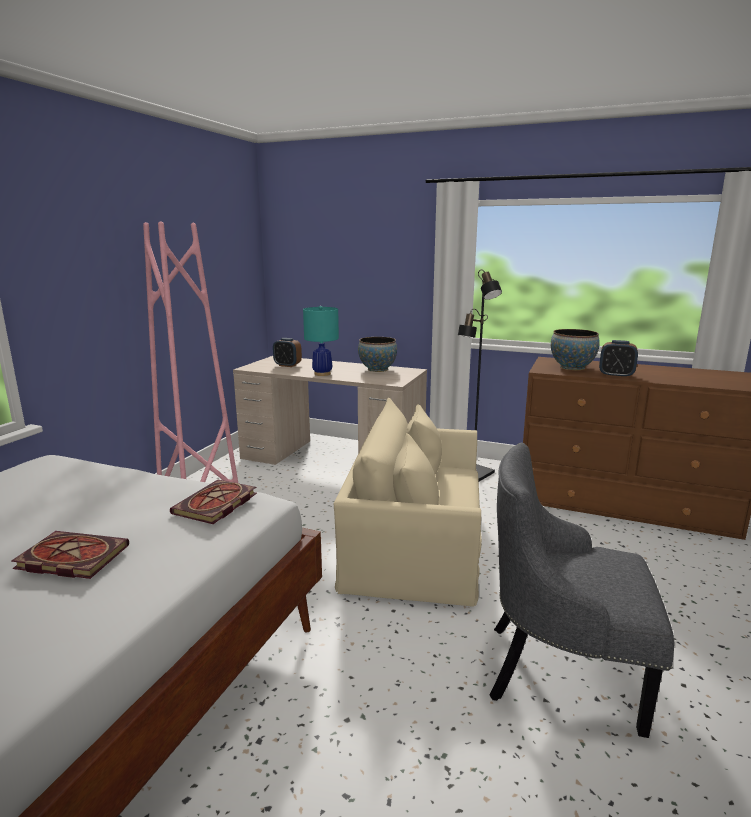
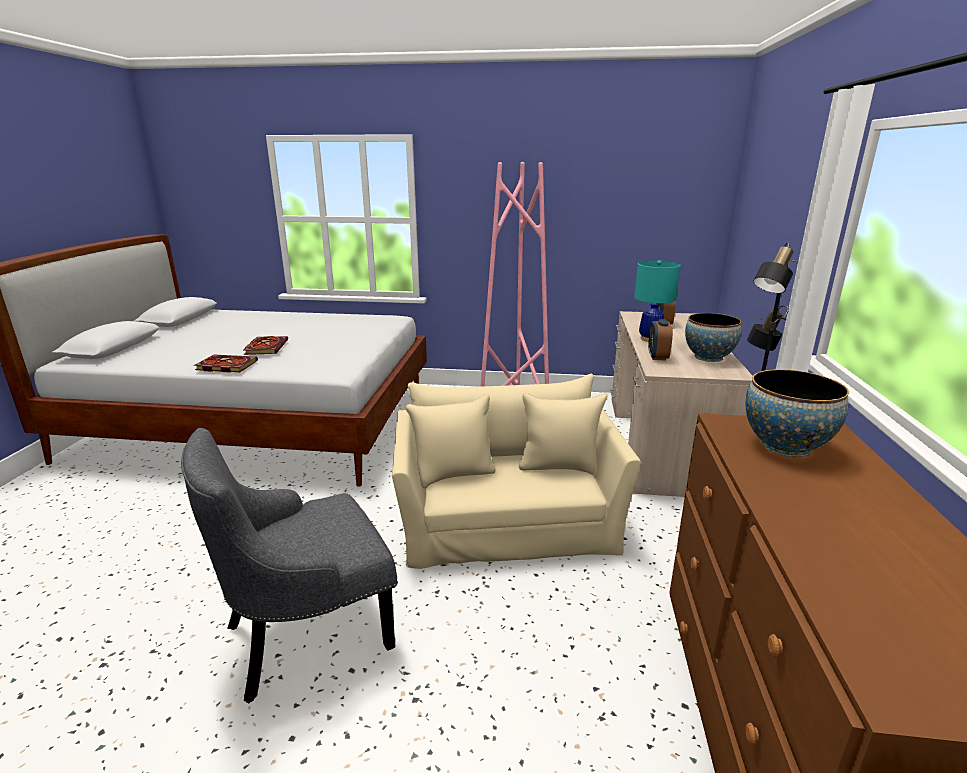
camera: 75 degrees right, 5 degrees up
book [170,480,257,524] -> book moved to [194,354,258,373]
grey armchair [490,443,675,738] -> grey armchair turned 120 degrees counterclockwise [181,428,398,704]
alarm clock [599,340,638,378] -> alarm clock moved to [648,319,673,361]

